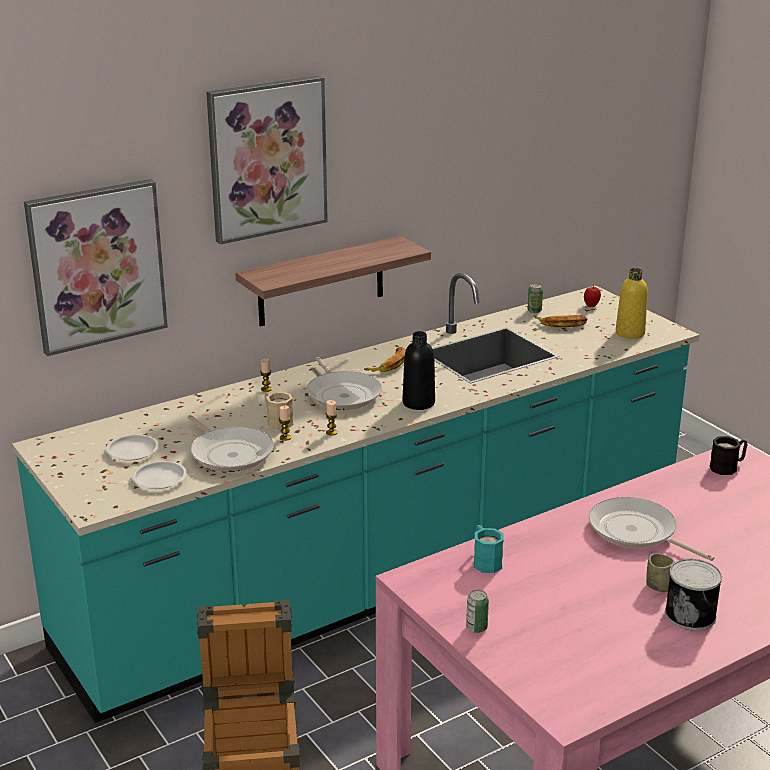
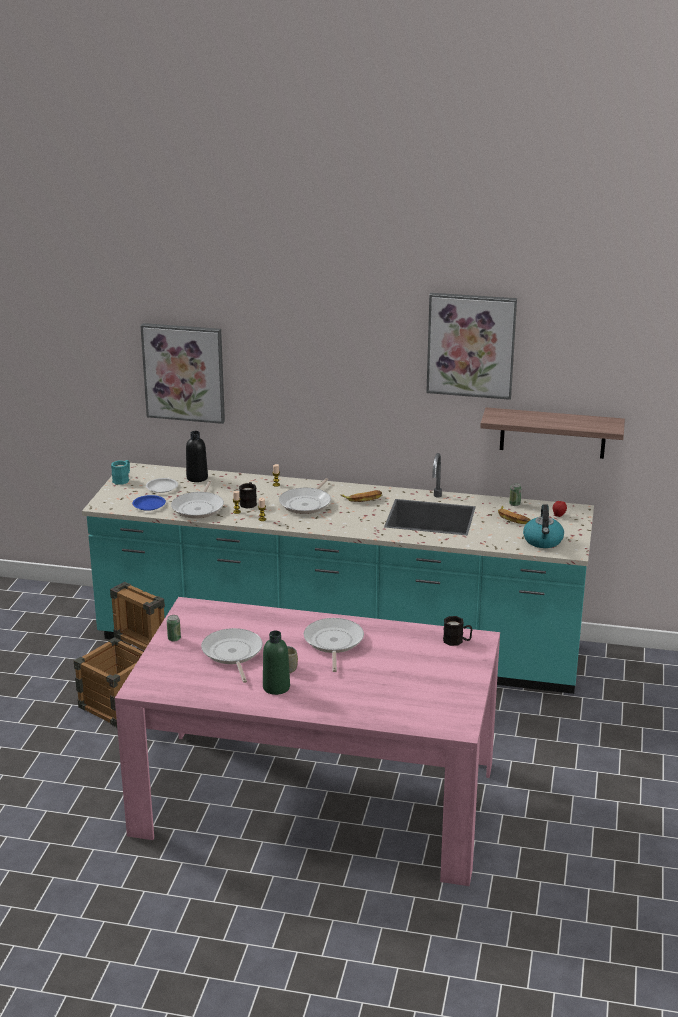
camera: 45 degrees right, 0 degrees up
white plate [132,461,187,489] -> blue plate [132,495,166,511]
picture [206,75,328,245] -> picture moved to [426,293,517,400]
shelf [235,236,431,327] -> shelf moved to [480,407,625,459]
beige mug [264,392,294,430] -> black mug [239,482,257,509]
black bottle [403,331,435,410] -> black bottle moved to [186,431,208,482]
turquoise mug [474,525,504,573] -> turquoise mug moved to [111,460,130,485]
yellow bottle [616,268,648,339] -> kettle [523,504,564,548]
can [665,559,722,631] -> green bottle [263,630,290,695]
none -> frying pan [201,628,263,683]

